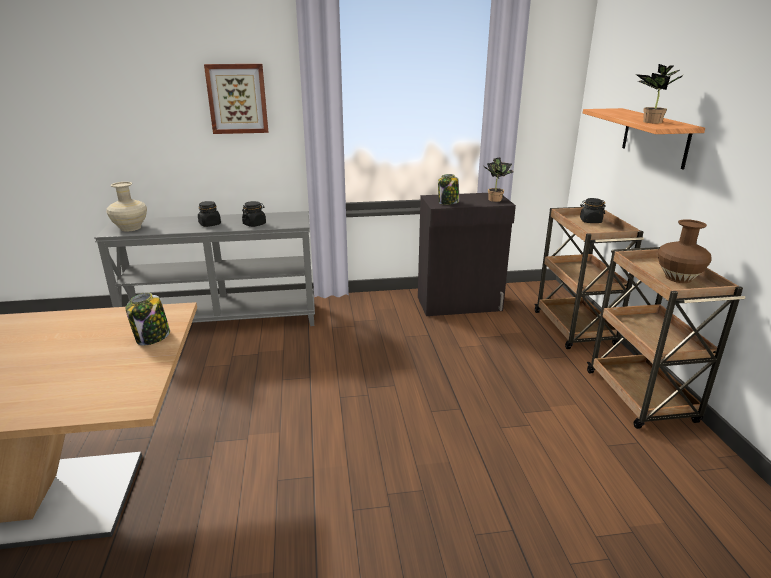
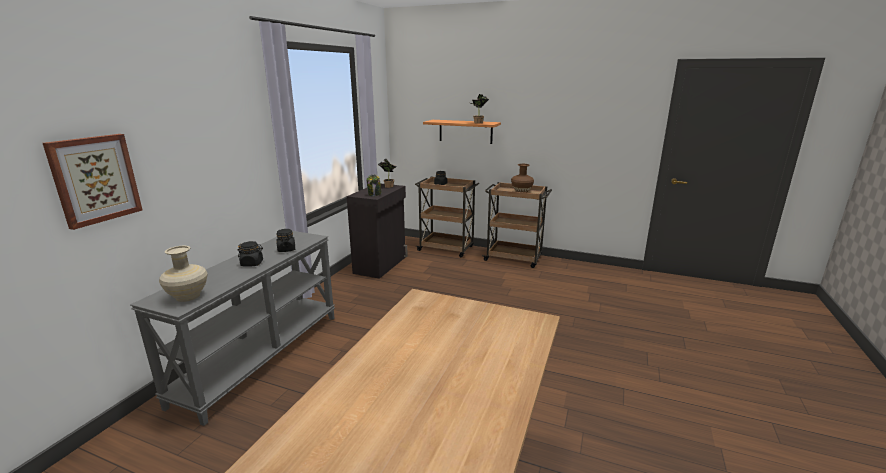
camera: 60 degrees left, 5 degrees down
jar [126,293,170,346] -> none
picture [204,64,268,134] -> picture moved to [43,134,142,230]

